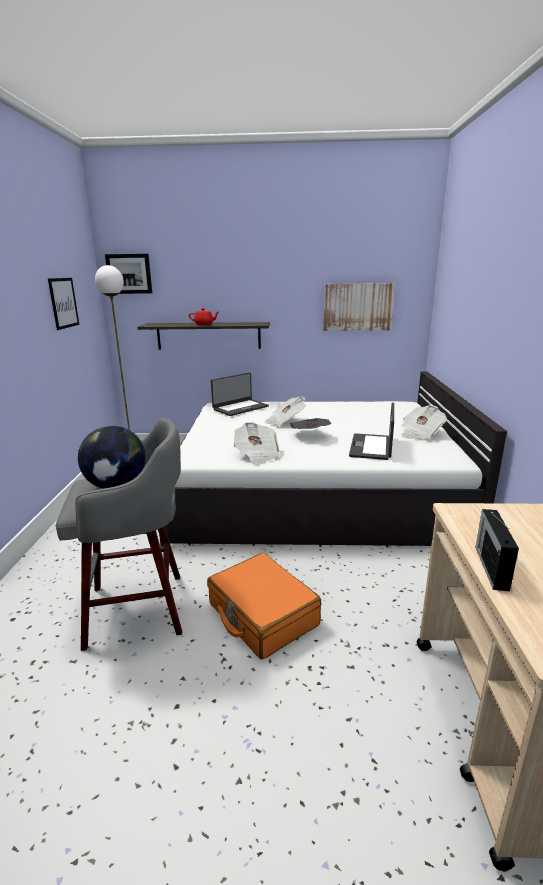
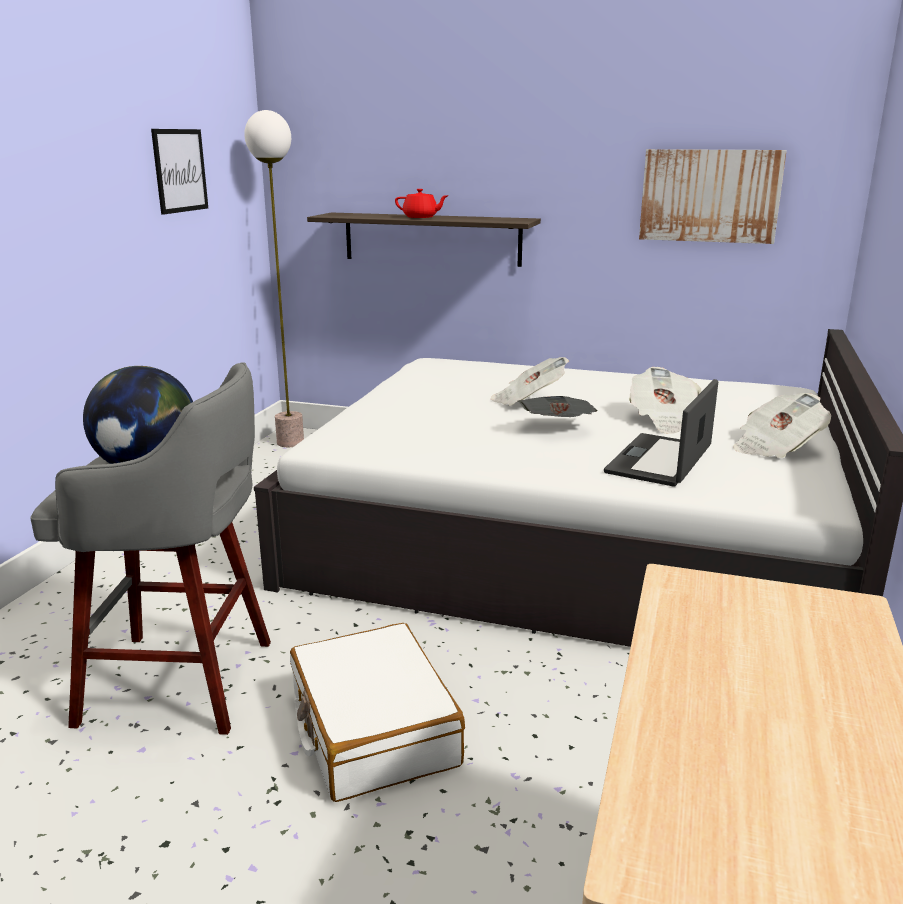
camera: 15 degrees right, 0 degrees up
picture [105,254,152,294] -> none
orange suitcase [207,553,321,660] -> white suitcase [290,623,465,802]
laptop [211,373,269,416] -> none
newspaper [233,422,280,465] -> newspaper moved to [629,367,701,434]
radio [475,509,519,591] -> none

